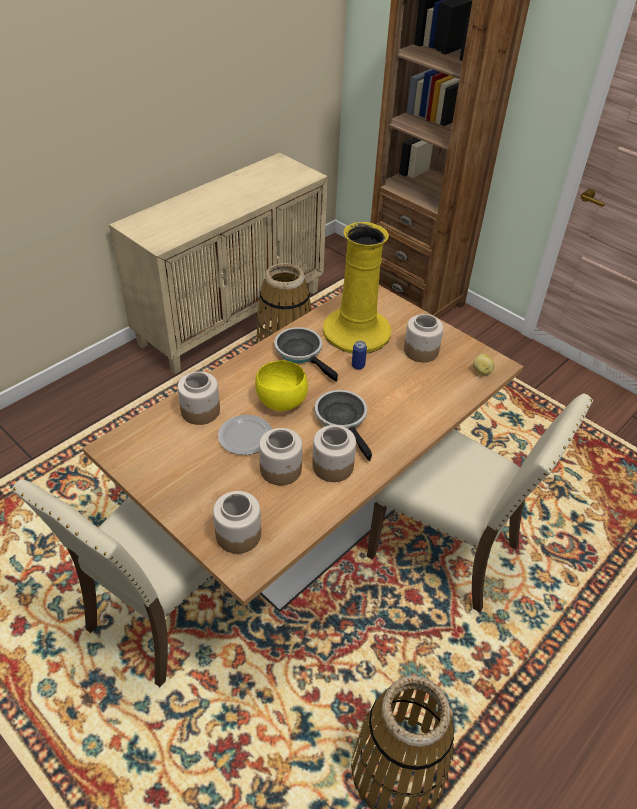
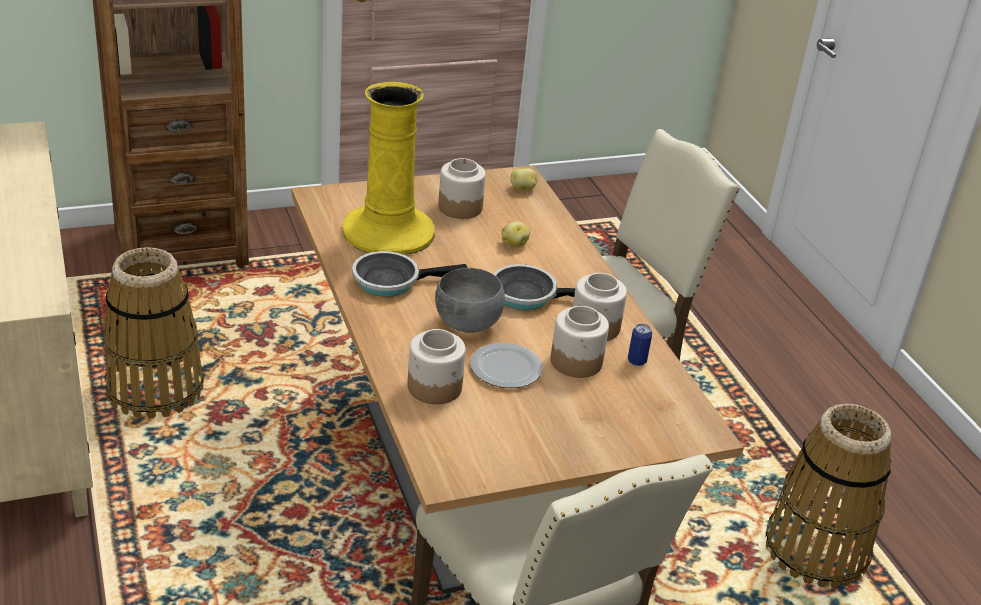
camera: 65 degrees left, 10 degrees down
jar [213,491,261,554] -> none
yellow bowl [255,360,308,411] -> grey bowl [435,268,505,333]
can [352,341,367,369] -> can moved to [628,323,652,366]
none -> potato [501,221,530,247]

